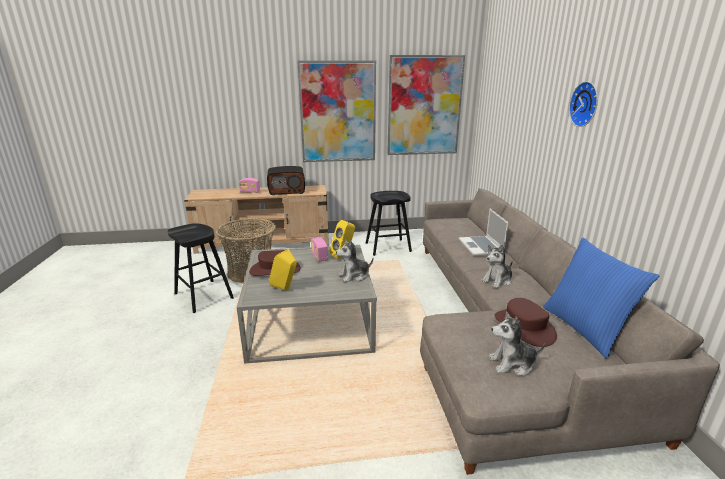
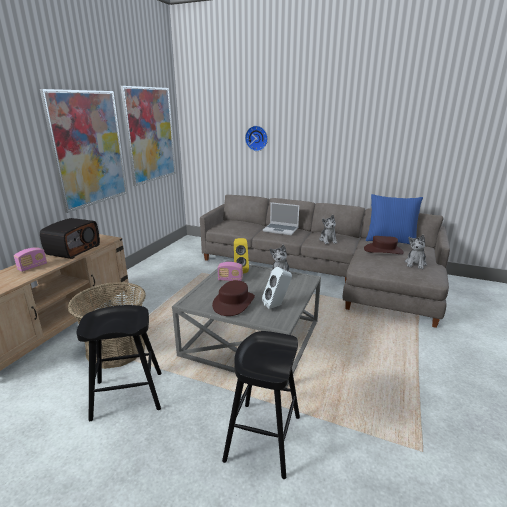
camera: 60 degrees left, 0 degrees up
yellow speaker [269,249,297,290] -> white speaker [262,267,292,309]
black stool [366,191,412,256] -> black stool moved to [222,331,300,479]
wall clock [569,81,598,127] -> wall clock moved to [245,126,268,151]

